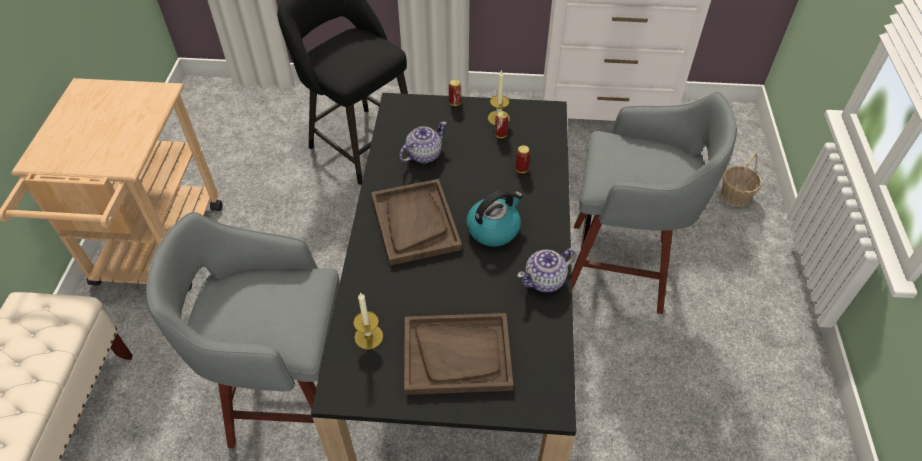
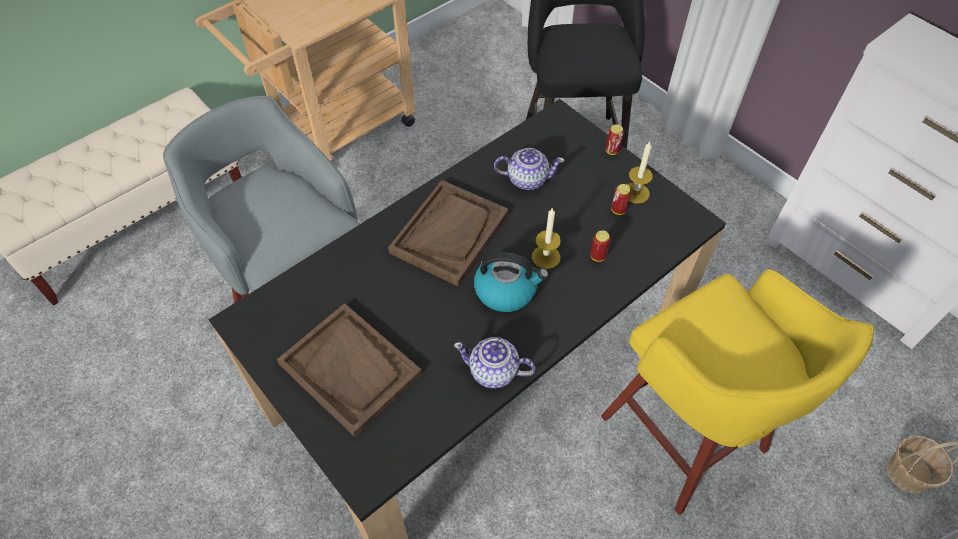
camera: 45 degrees right, 5 degrees up
candle [353,292,383,350] -> candle moved to [532,207,561,269]
grey stool [572,92,737,314] -> yellow stool [601,269,874,515]

